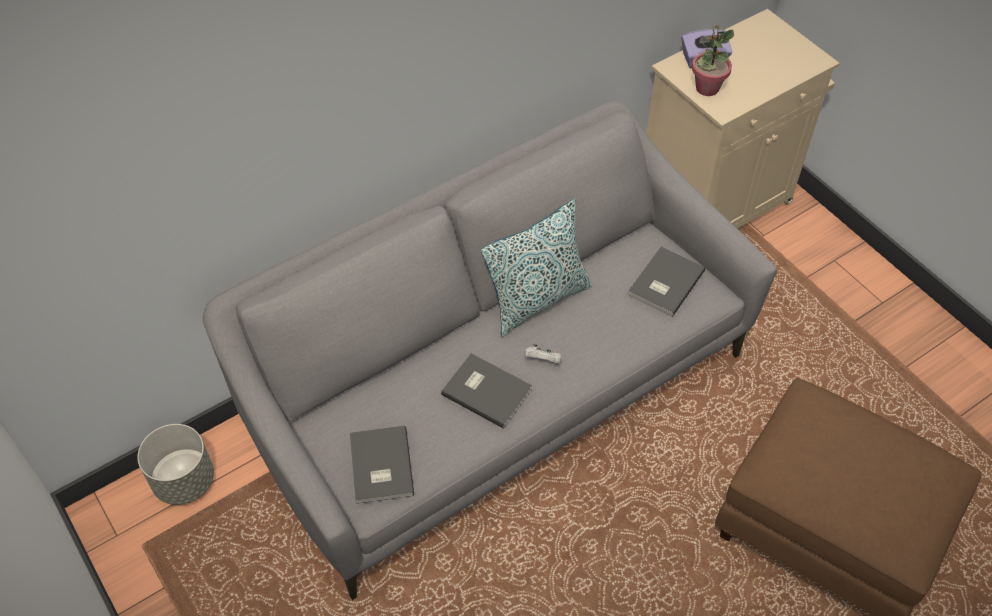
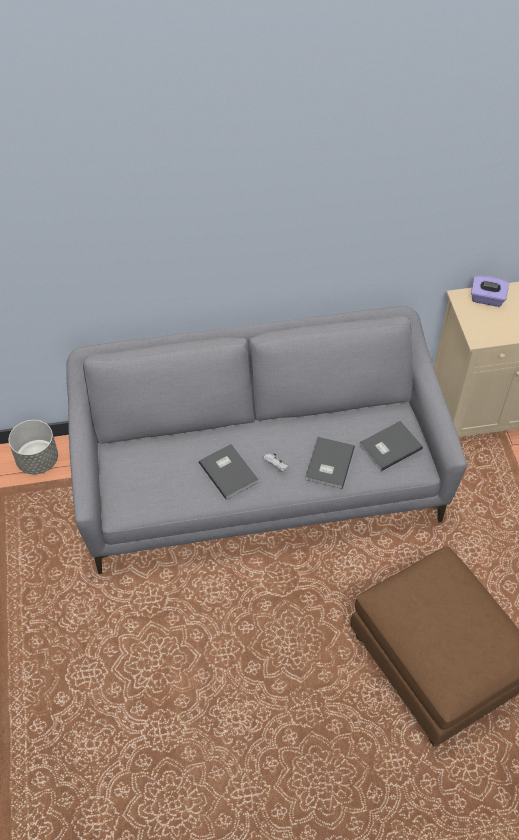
camera: 25 degrees right, 0 degrees up
grey book [350,425,414,504] -> grey book moved to [305,437,355,489]
pillow [481,199,592,336] -> none
potted plant [692,25,734,96] -> none

